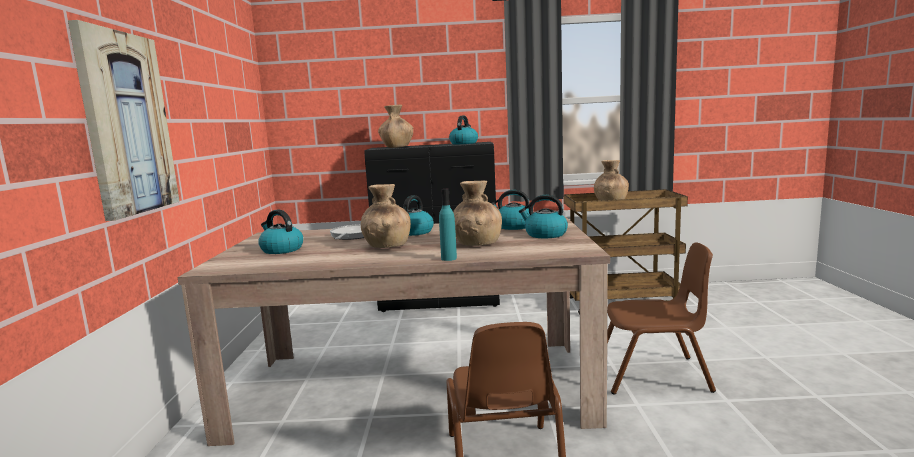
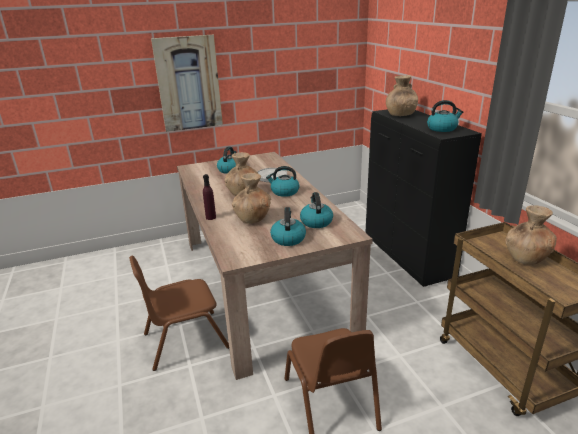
camera: 70 degrees right, 15 degrees up
turquoise bottle [439,189,457,261] -> purple bottle [203,174,216,220]

